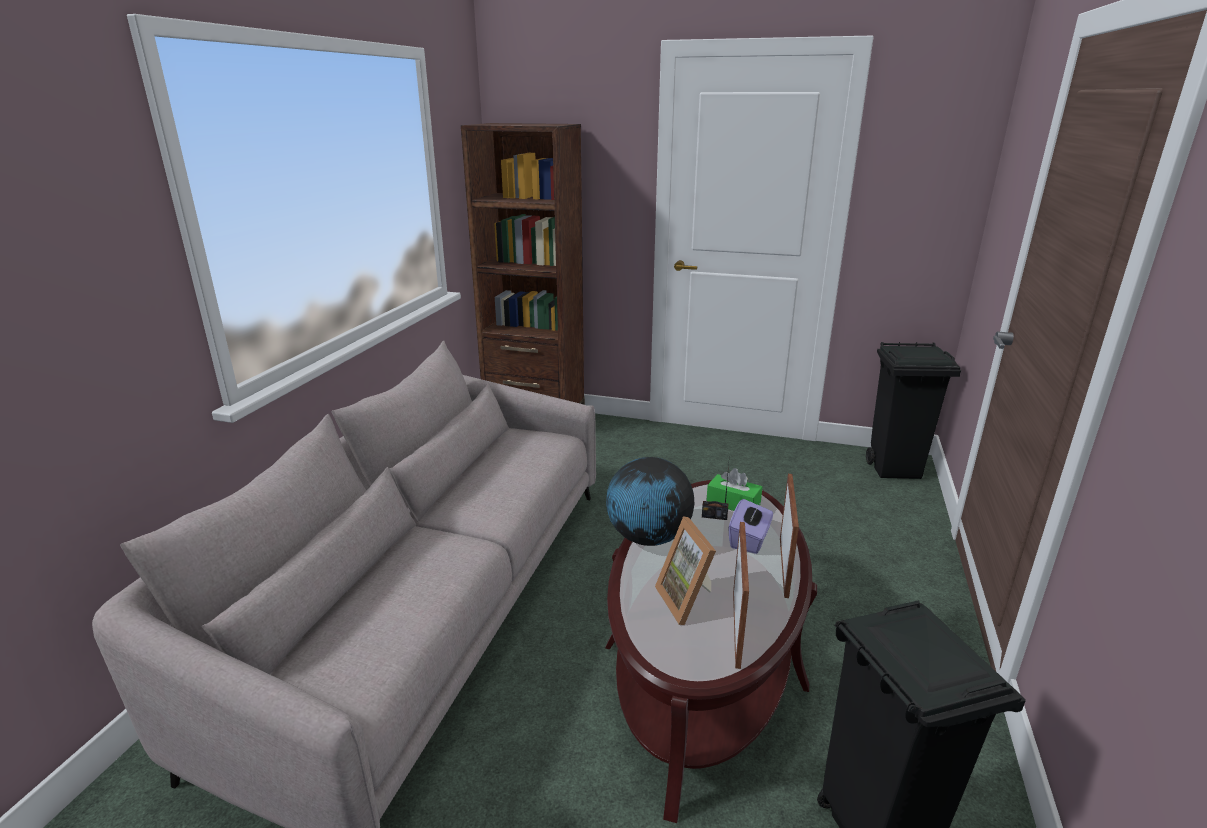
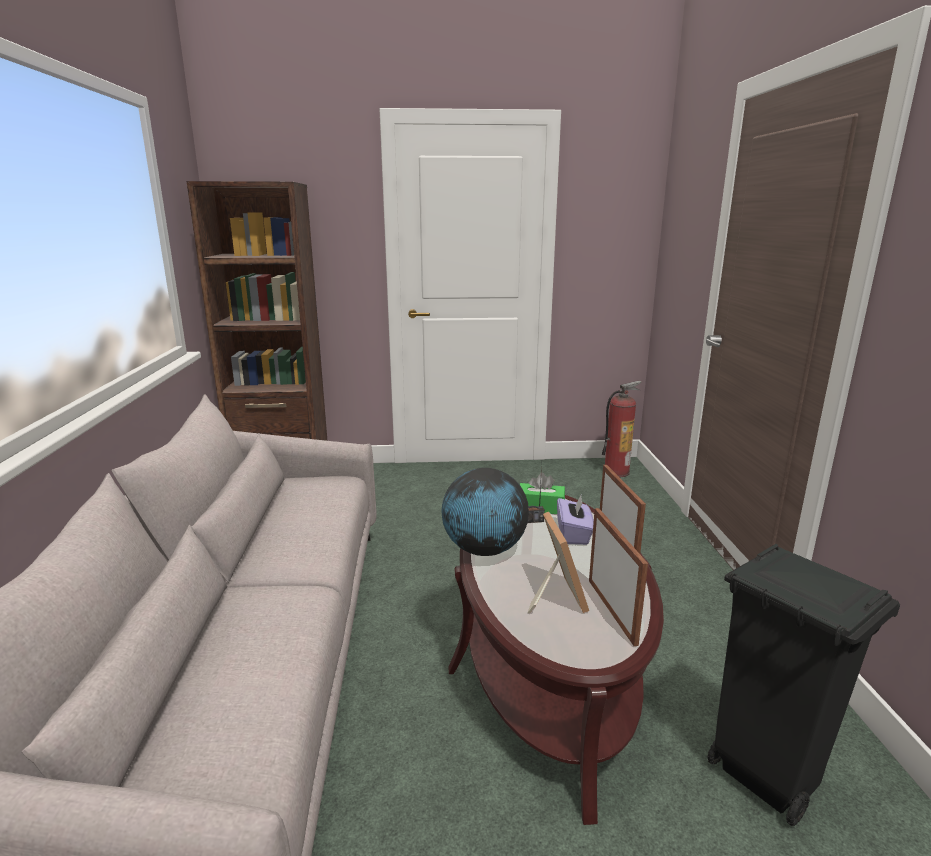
camera: 20 degrees left, 5 degrees down
picture frame [655,517,716,625] -> picture frame turned 150 degrees counterclockwise [528,512,589,613]
black trash can [866,342,961,479] -> fire extinguisher [602,381,642,477]

